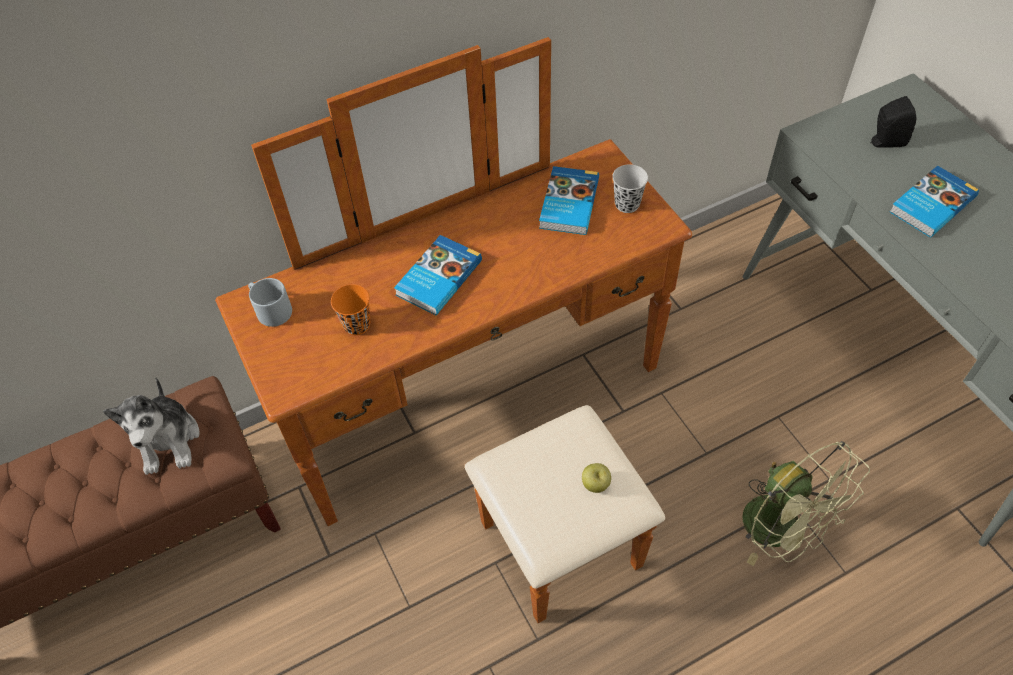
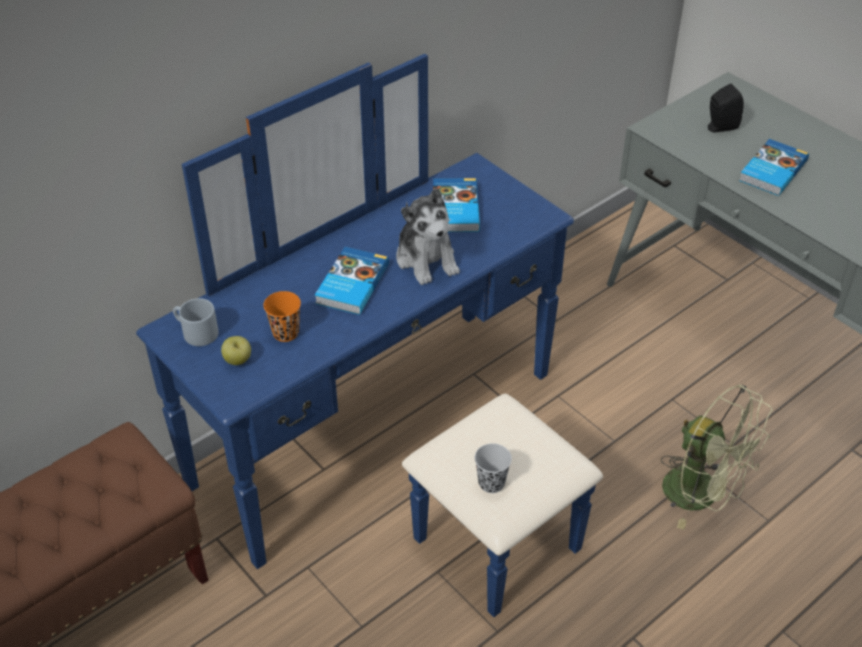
camera: 15 degrees left, 10 degrees down
plush toy [103,377,200,475] -> plush toy moved to [396,188,460,285]
brown dresser [215,37,692,623] -> blue dresser [136,54,603,617]
apple [582,463,611,493] -> apple moved to [221,336,251,365]
black cup [612,164,648,213] -> black cup moved to [475,443,512,493]

